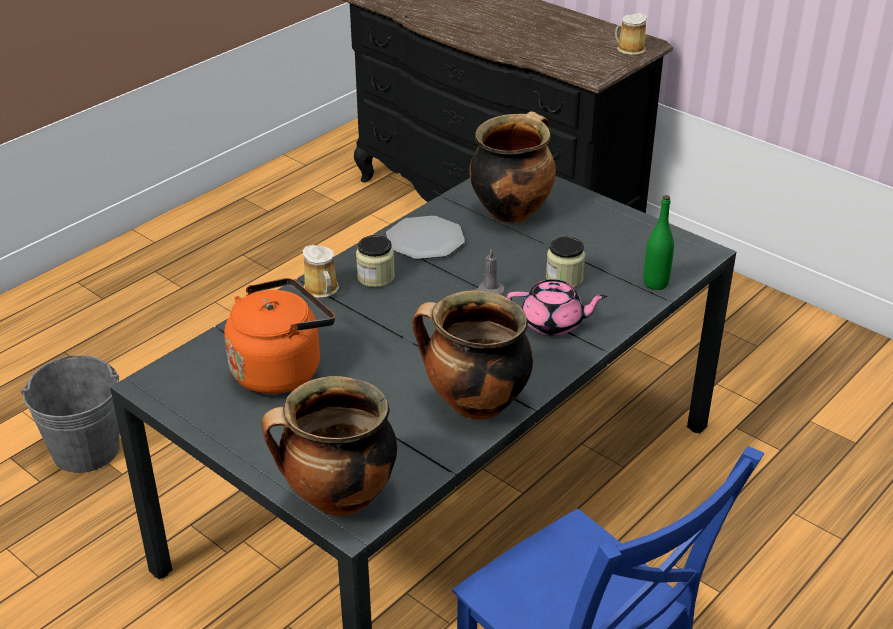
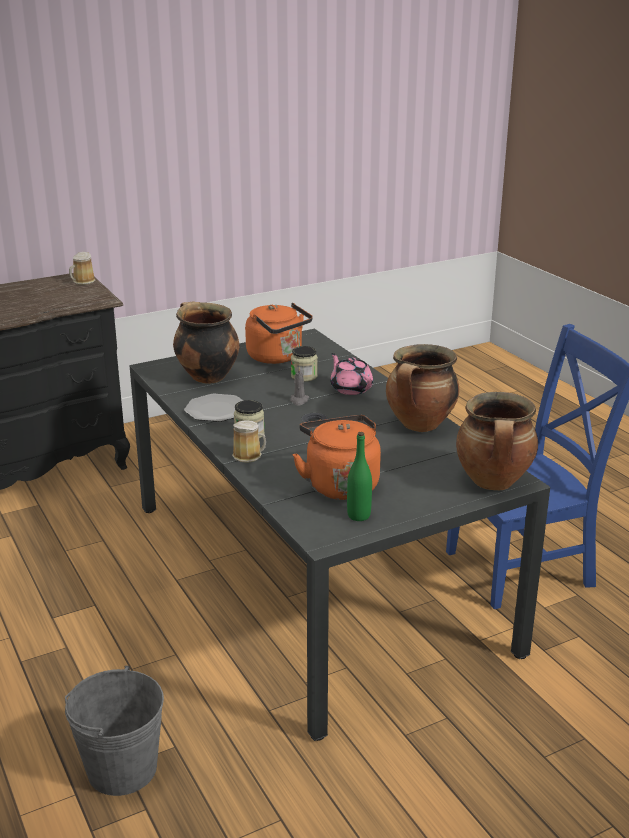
camera: 70 degrees left, 10 degrees down
pink teapot [507,279,608,336] -> pink teapot turned 60 degrees counterclockwise [330,353,373,395]
green bottle [644,195,674,290] -> green bottle moved to [347,432,372,521]
none -> orange kettle [245,303,313,364]

